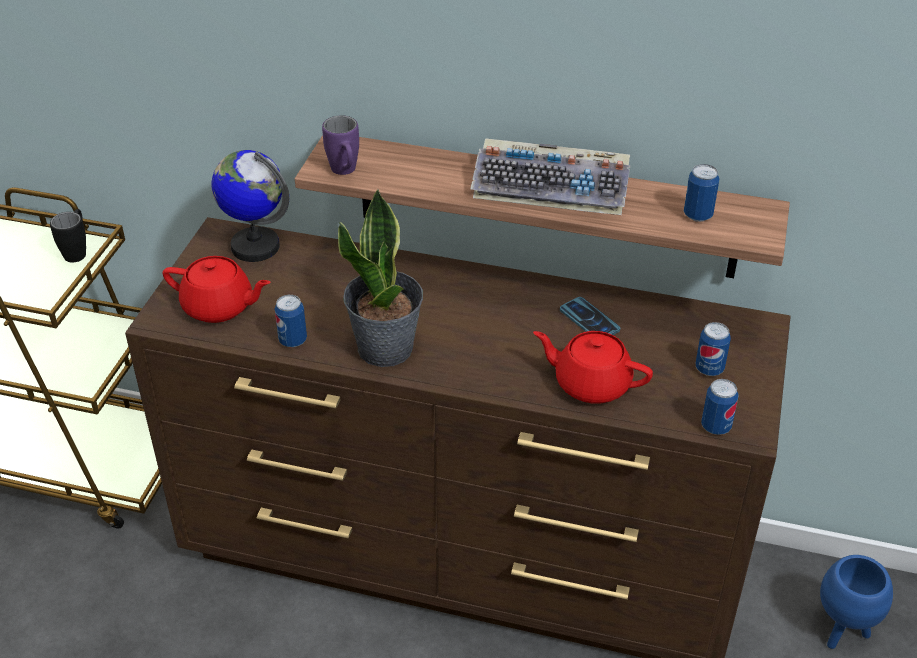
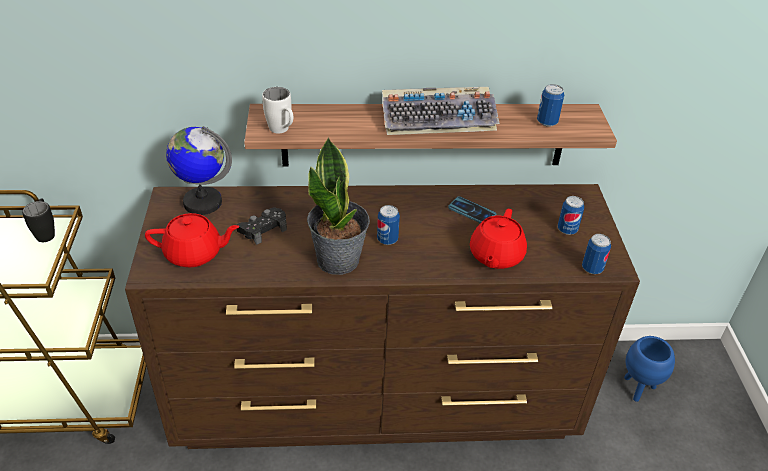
camera: 20 degrees left, 0 degrees up
can [275,295,307,347] -> can moved to [377,205,400,245]
purple mug [322,115,359,175] -> white mug [262,87,293,133]
red teapot [533,331,653,404] -> red teapot turned 75 degrees counterclockwise [470,209,527,269]
none -> black game controller [236,208,287,245]

